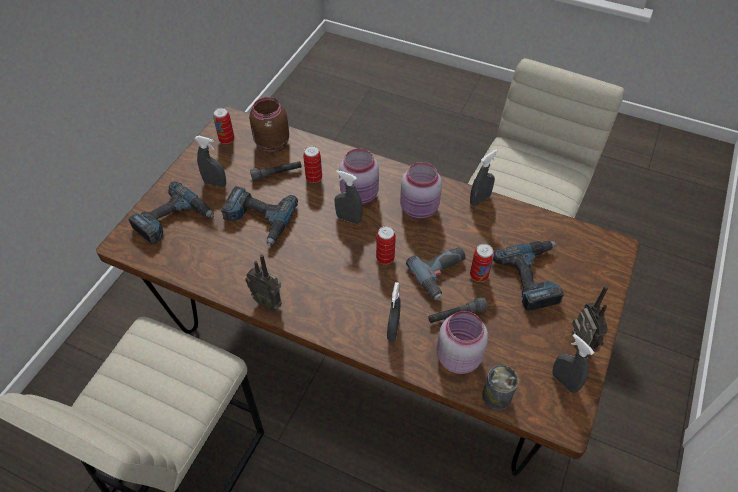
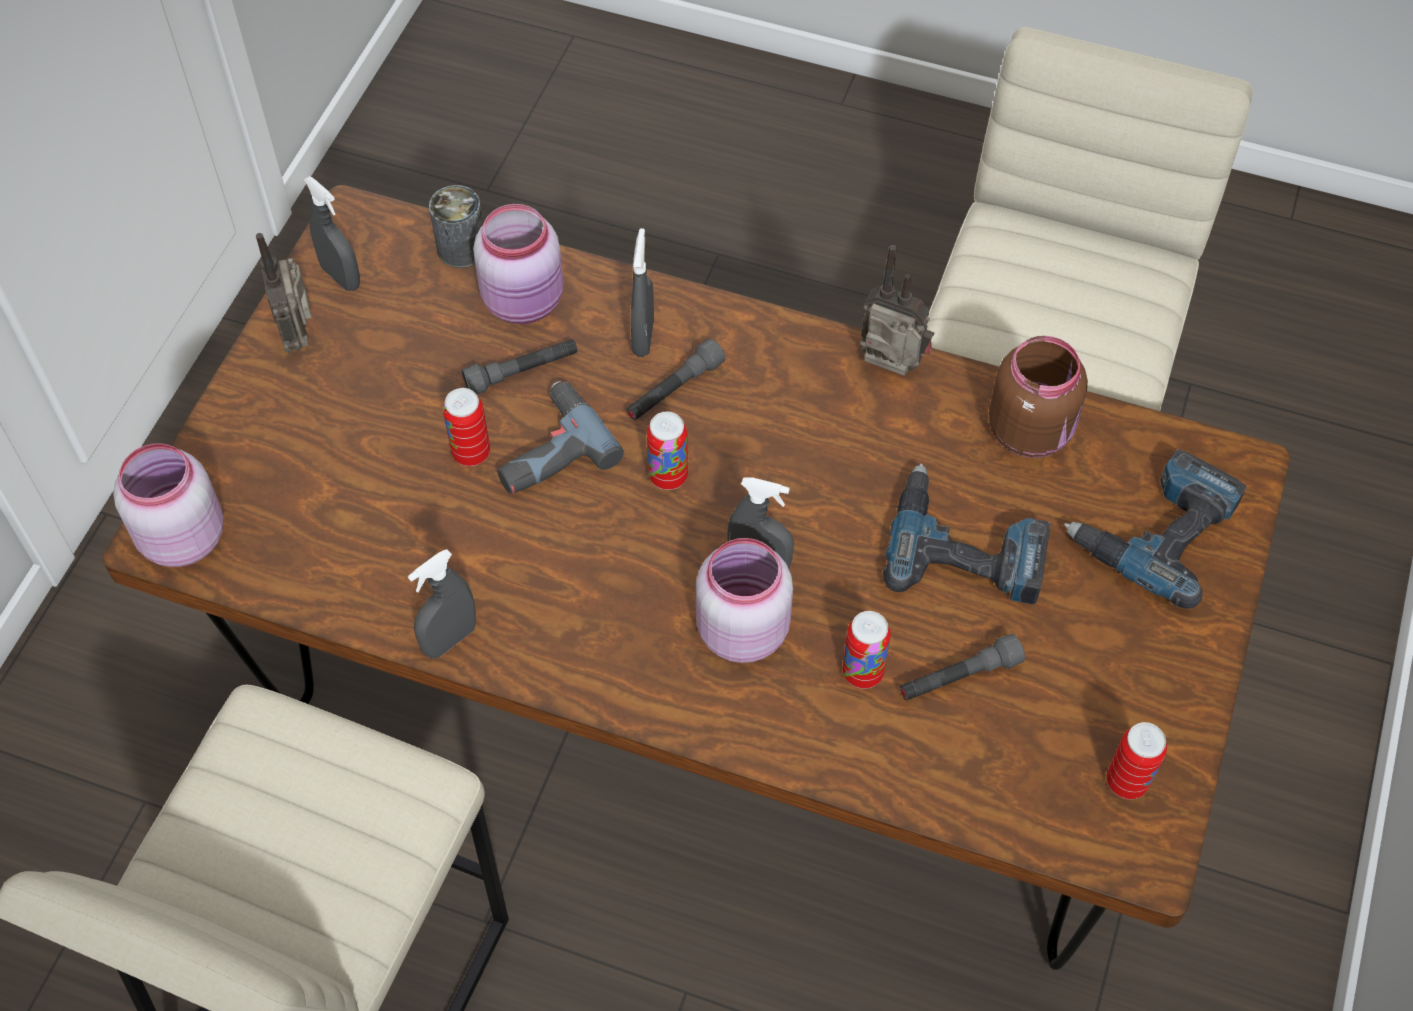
camera: 175 degrees right, 5 degrees up
grey spray bottle [195,136,226,187] -> none
brown jar [249,97,289,152] -> brown jar moved to [989,336,1088,458]
pink jar [400,162,442,219] -> pink jar moved to [113,443,224,567]
power drill [493,241,565,311] -> none
none -> grey flashlight [626,339,725,420]

